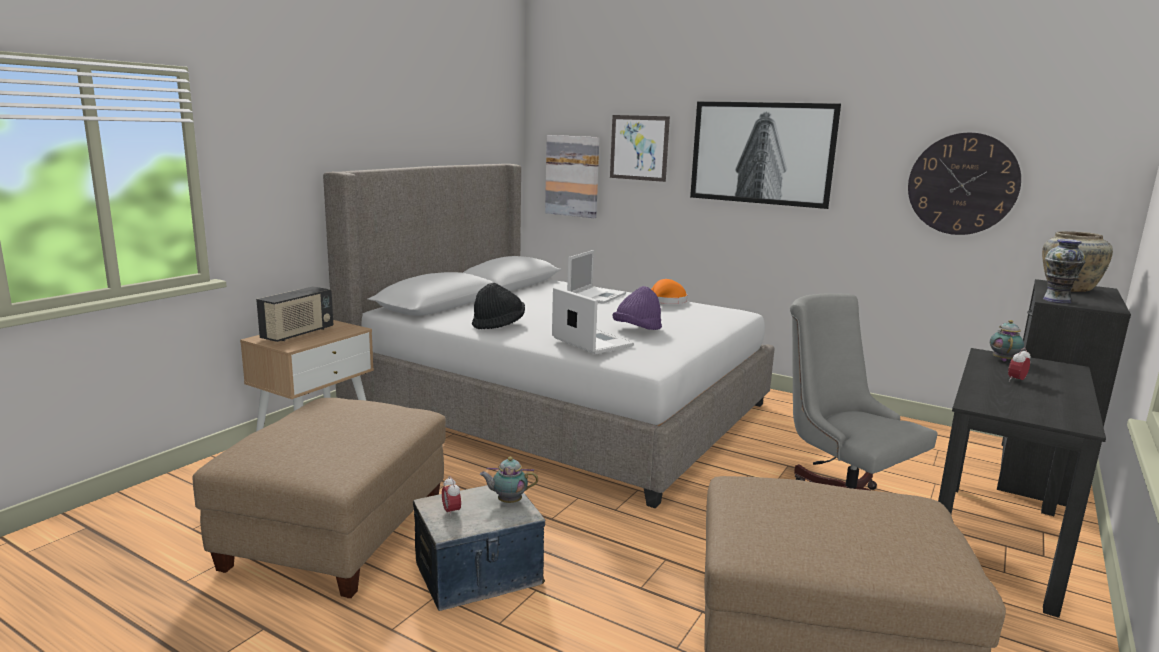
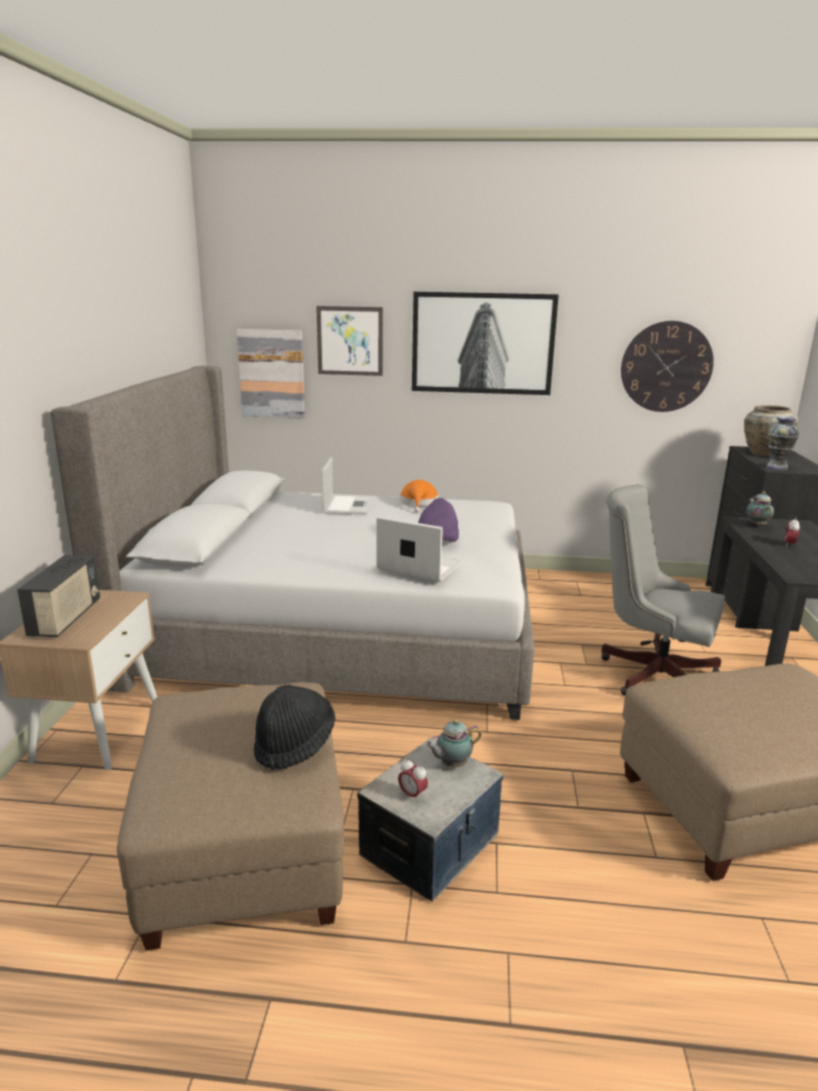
camera: 25 degrees left, 5 degrees up
black hat [472,283,525,329] -> black hat moved to [254,685,335,770]

